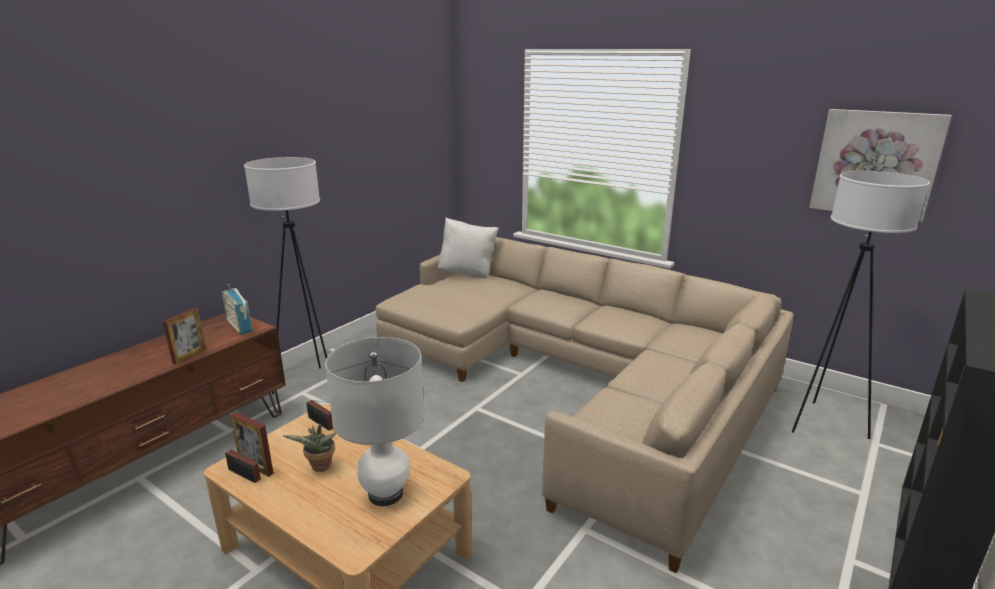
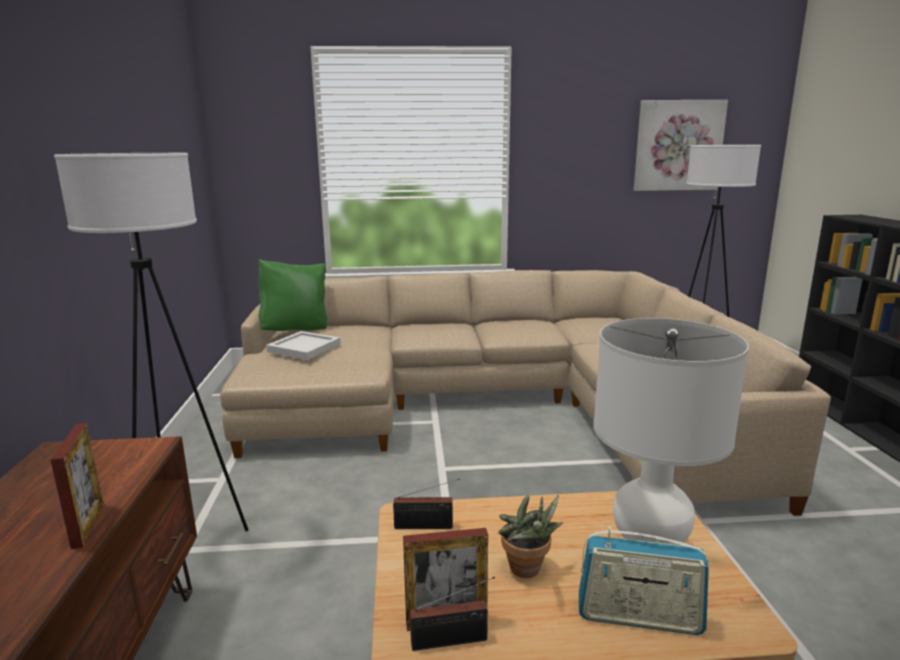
camera: 40 degrees left, 5 degrees down
radio [222,284,253,335] -> radio moved to [579,526,709,635]
white pillow [438,218,499,278] -> green pillow [258,259,327,331]
none -> white tray [266,331,341,360]

